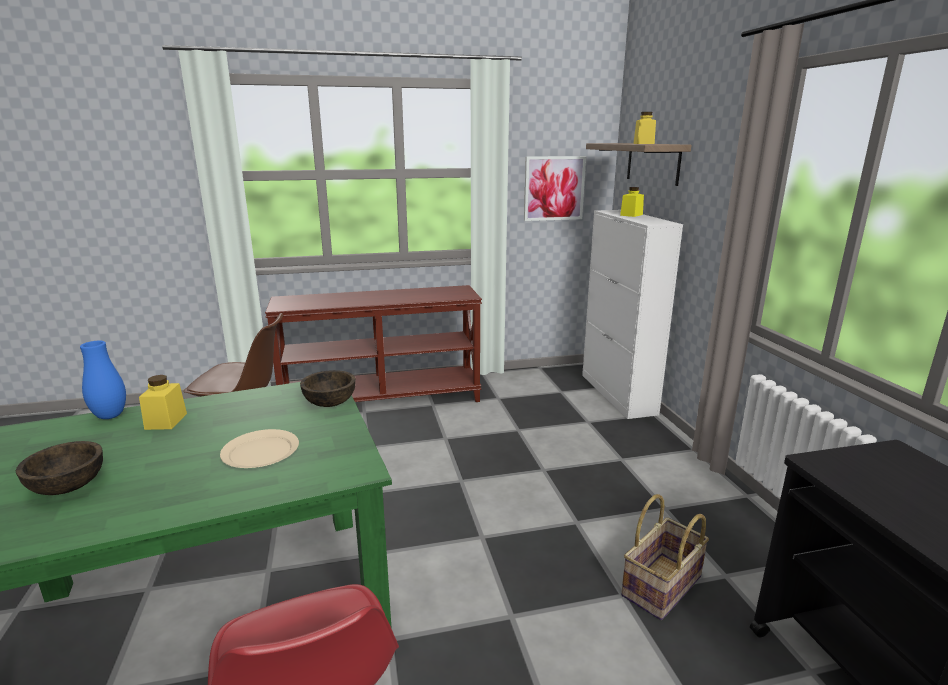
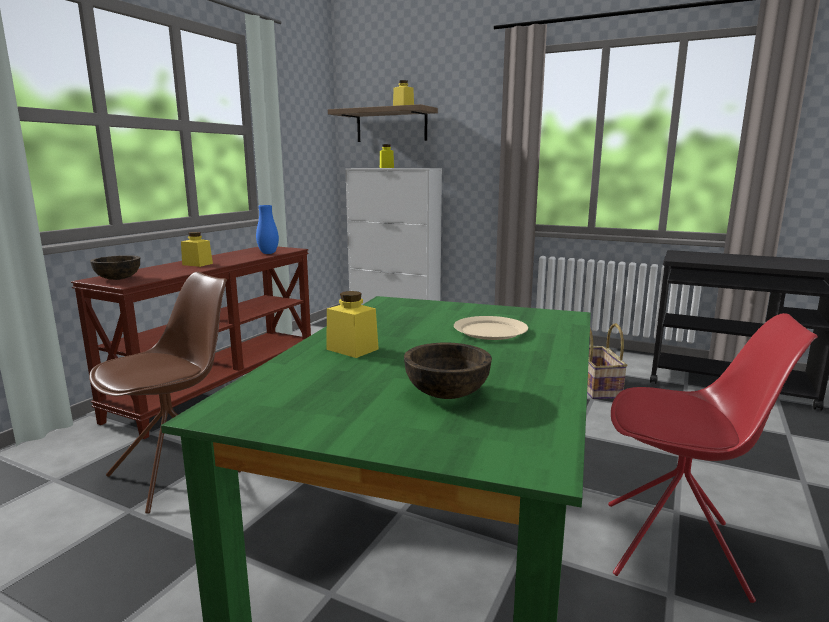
camera: 50 degrees left, 5 degrees down
blue vase [80,341,126,419] -> blue vase moved to [256,205,279,254]
brown bowl [300,370,356,407] -> brown bowl moved to [90,255,140,280]
picture [524,156,586,221] -> none
none -> yellow jar [181,232,213,267]

